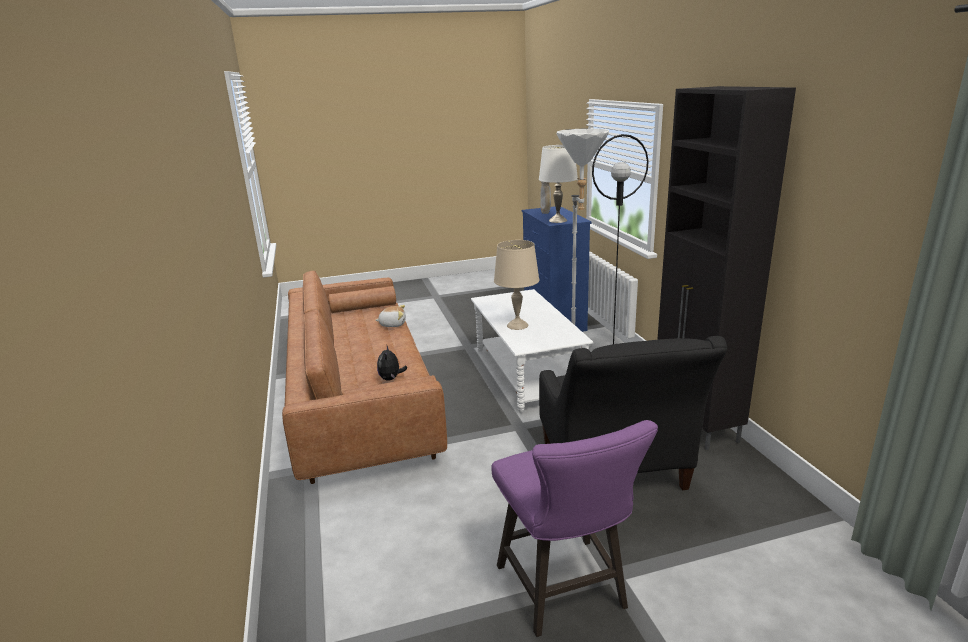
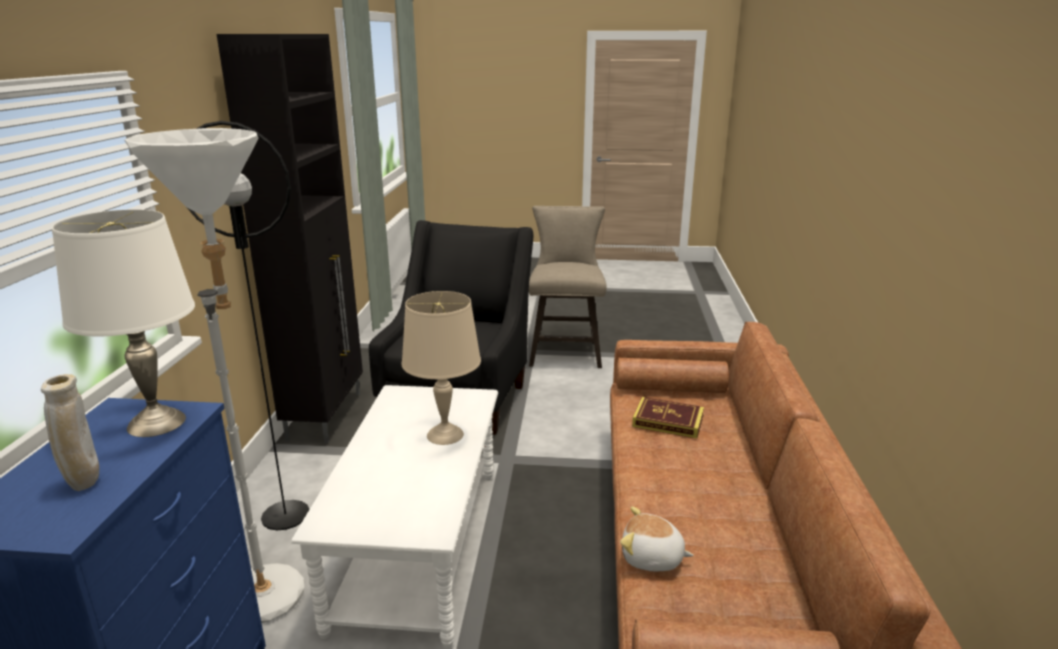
camera: 160 degrees left, 0 degrees up
plush toy [377,346,407,381] -> book [632,397,704,438]
purple stool [491,420,658,637] -> beige stool [529,206,607,368]

